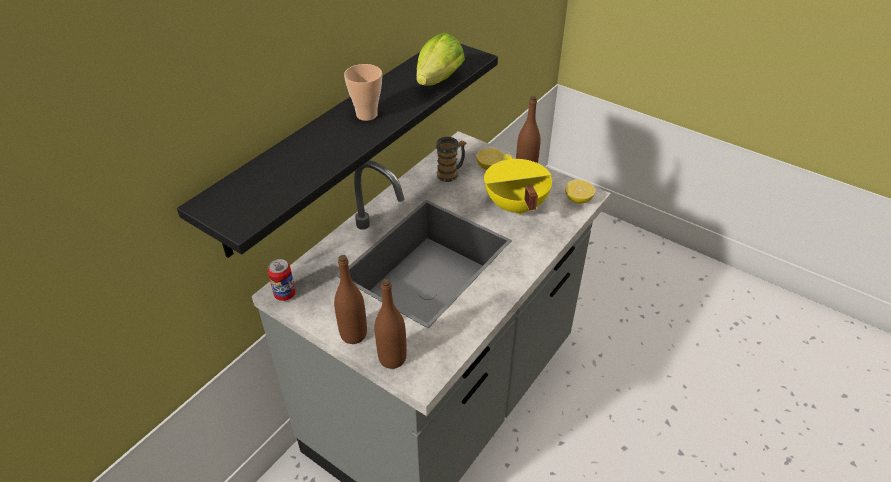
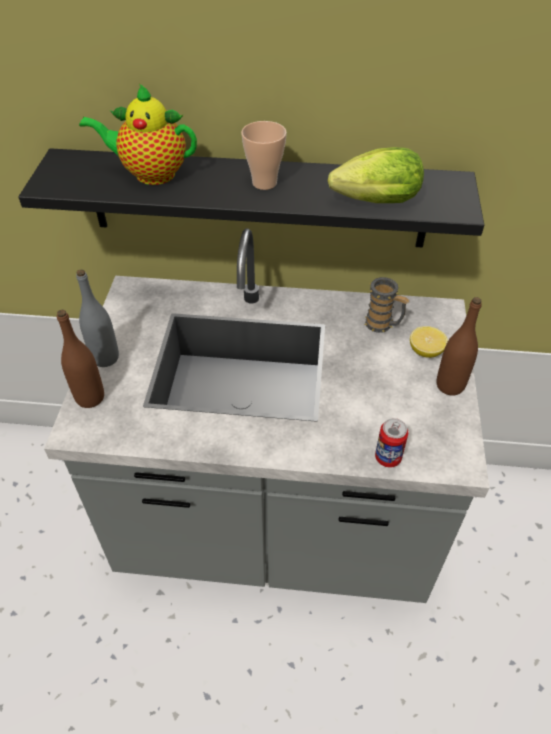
camera: 60 degrees right, 5 degrees up
can [268,259,296,301] -> can moved to [375,418,408,468]
brown bottle [334,255,367,344] -> grey bottle [76,269,119,367]
yellow cooking pot [484,154,552,216] -> none
lemon [565,180,596,204] -> none
none -> teapot [79,84,197,185]

